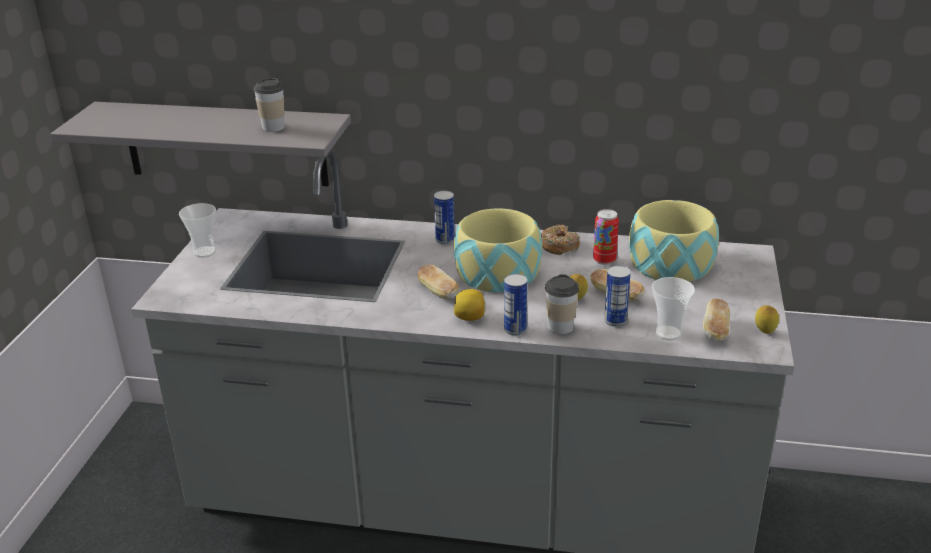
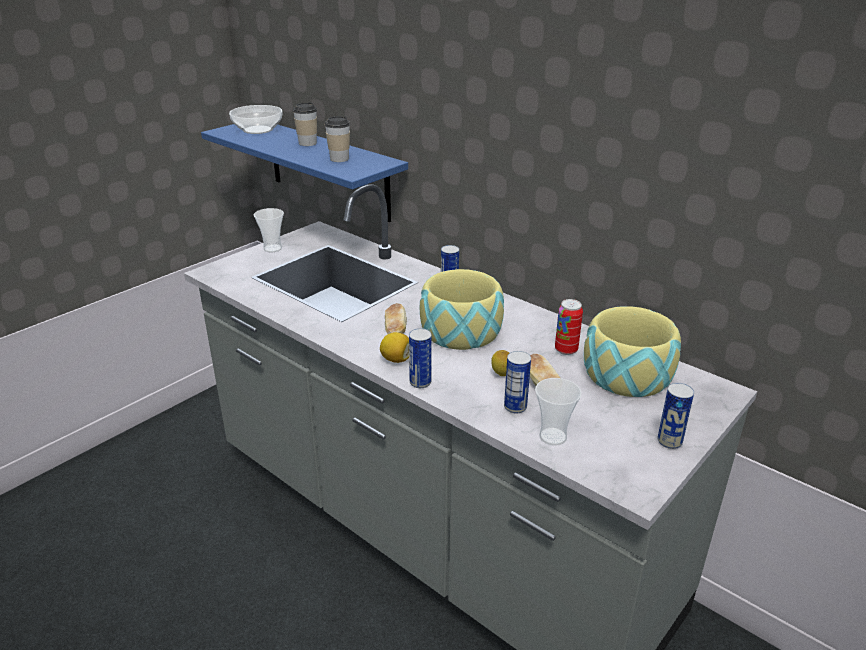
camera: 30 degrees right, 0 degrees up
grey shelf [50,102,351,186] -> blue shelf [201,124,408,222]
donut [541,225,580,255] -> none
cup [545,274,579,334] -> cup moved to [293,102,317,146]
bread [703,298,730,341] -> none
lemon [755,305,779,334] -> none
none -> bowl [229,105,283,134]
none -> can [658,383,694,449]

